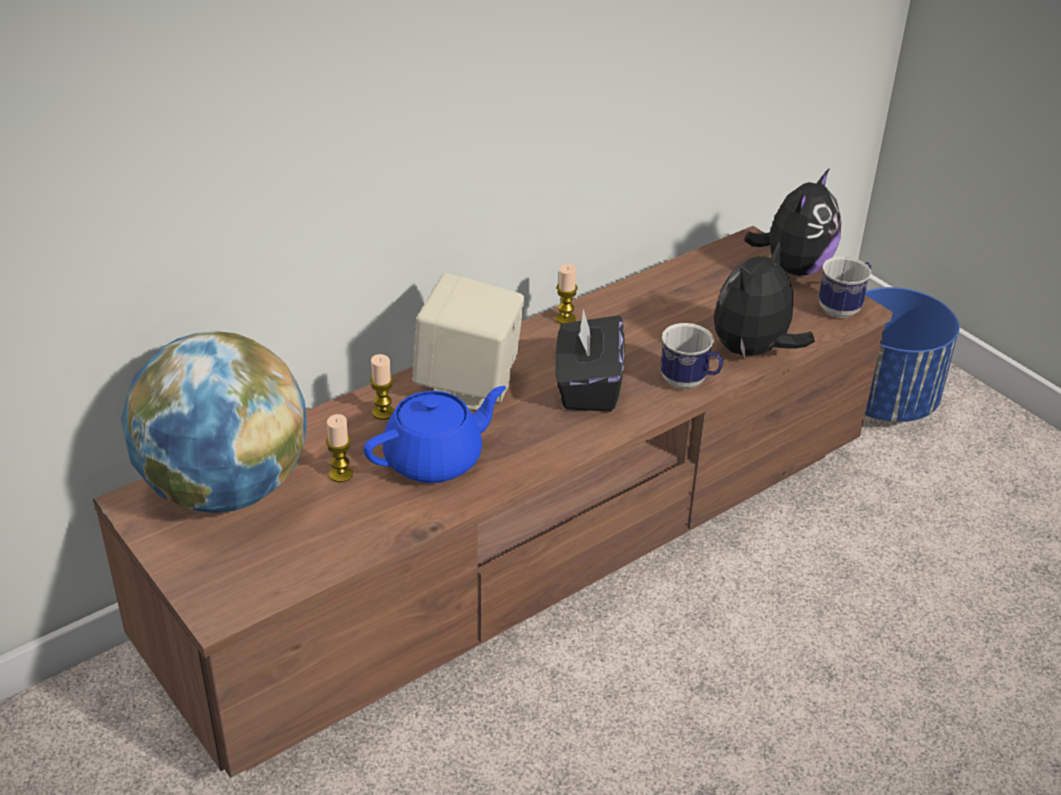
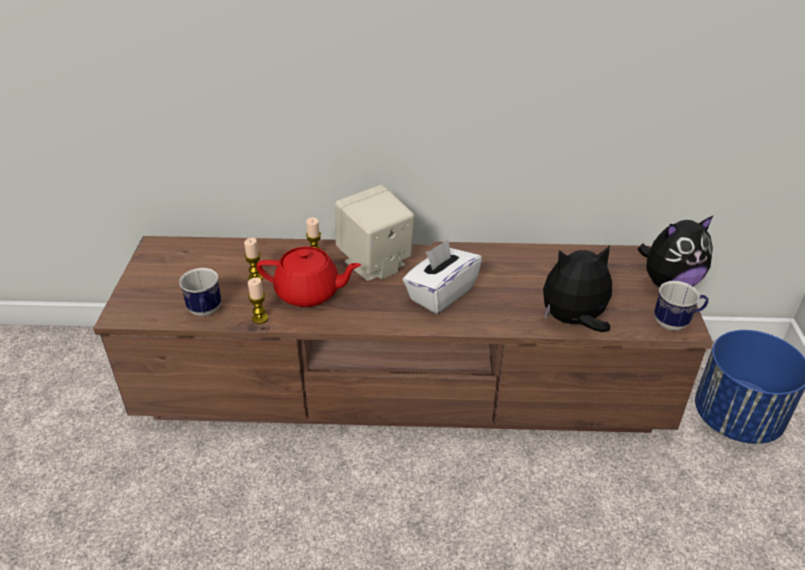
camera: 40 degrees right, 0 degrees up
globe [121,331,307,513] -> none
blue teapot [363,386,506,483] -> red teapot [256,247,361,307]
candle [555,264,578,324] -> candle moved to [248,277,268,324]
black tissue box [556,309,625,412] -> white tissue box [403,240,482,314]
mug [660,323,723,389] -> mug moved to [179,268,221,316]

